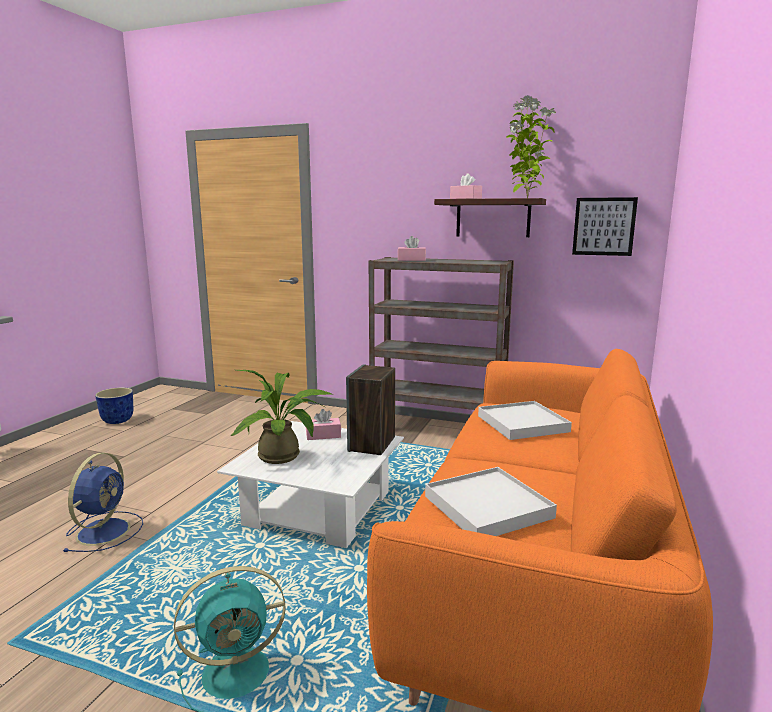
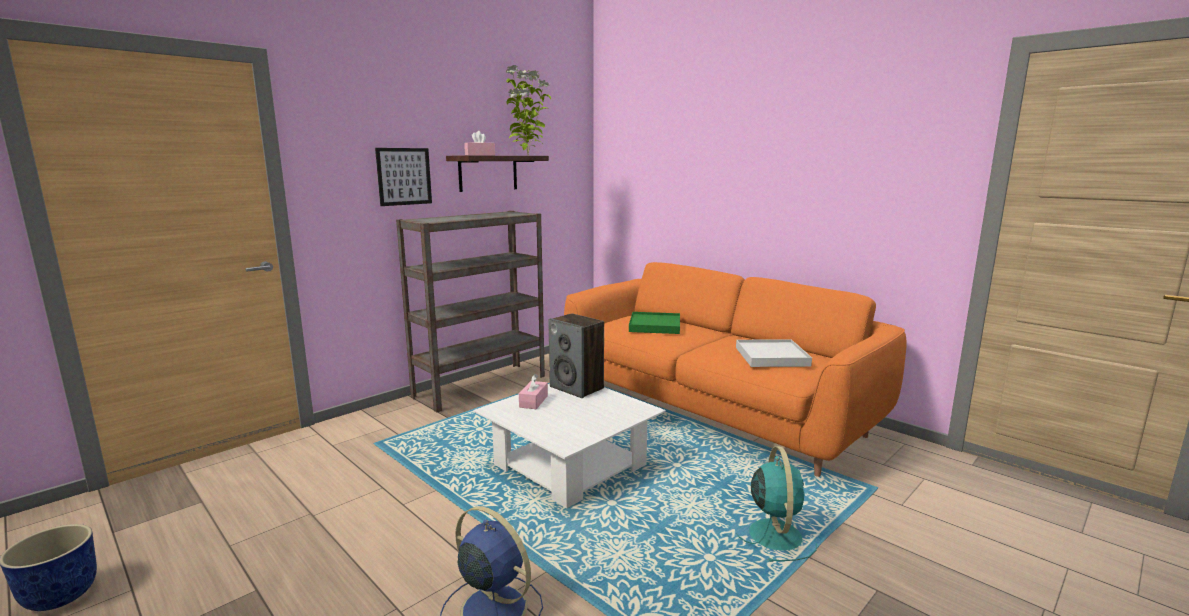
camera: 65 degrees left, 0 degrees up
potted plant [230,370,333,464] -> none
pink tissue box [397,236,426,261] -> none
white tray [478,401,572,440] -> green tray [629,312,680,334]
picture [572,197,638,256] -> picture moved to [375,148,432,206]

